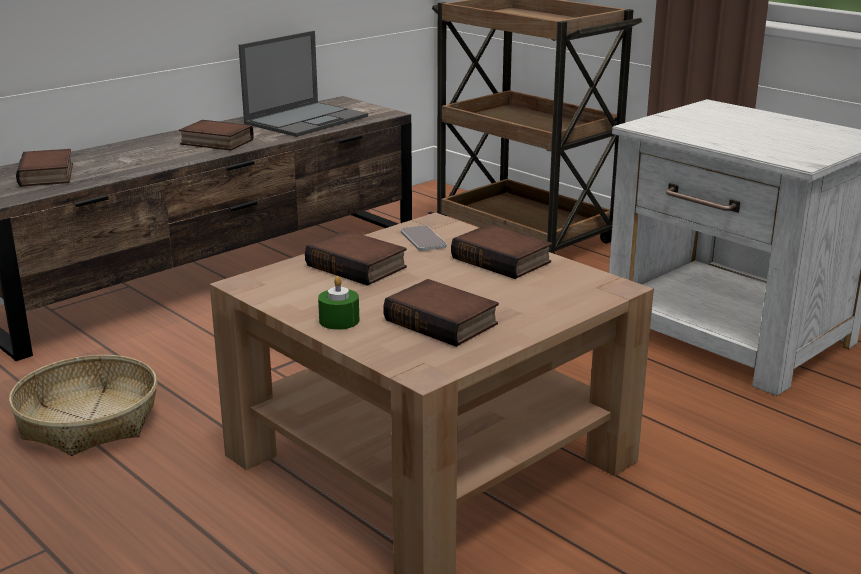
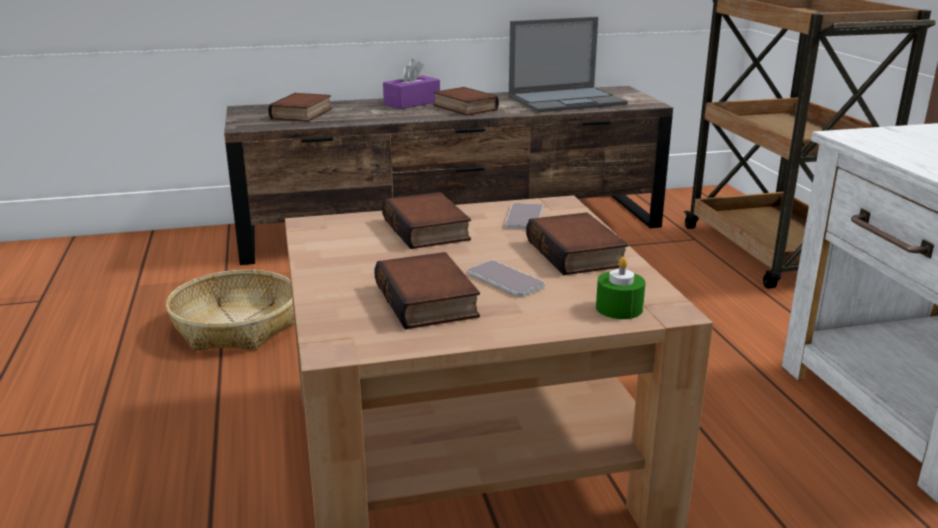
camera: 30 degrees right, 0 degrees up
green candle [318,276,359,330] -> green candle moved to [596,257,645,319]
none -> purple tissue box [383,59,440,109]
none -> phone [468,261,545,297]

